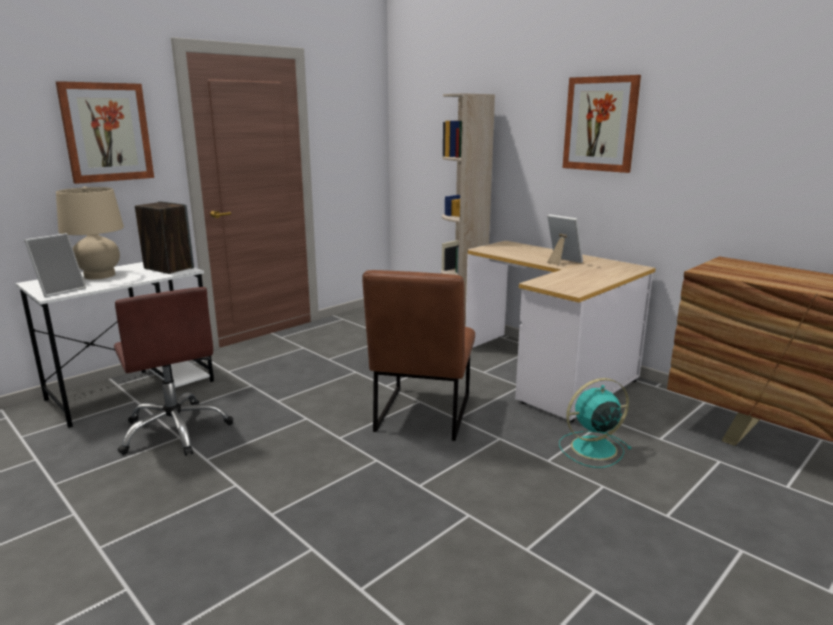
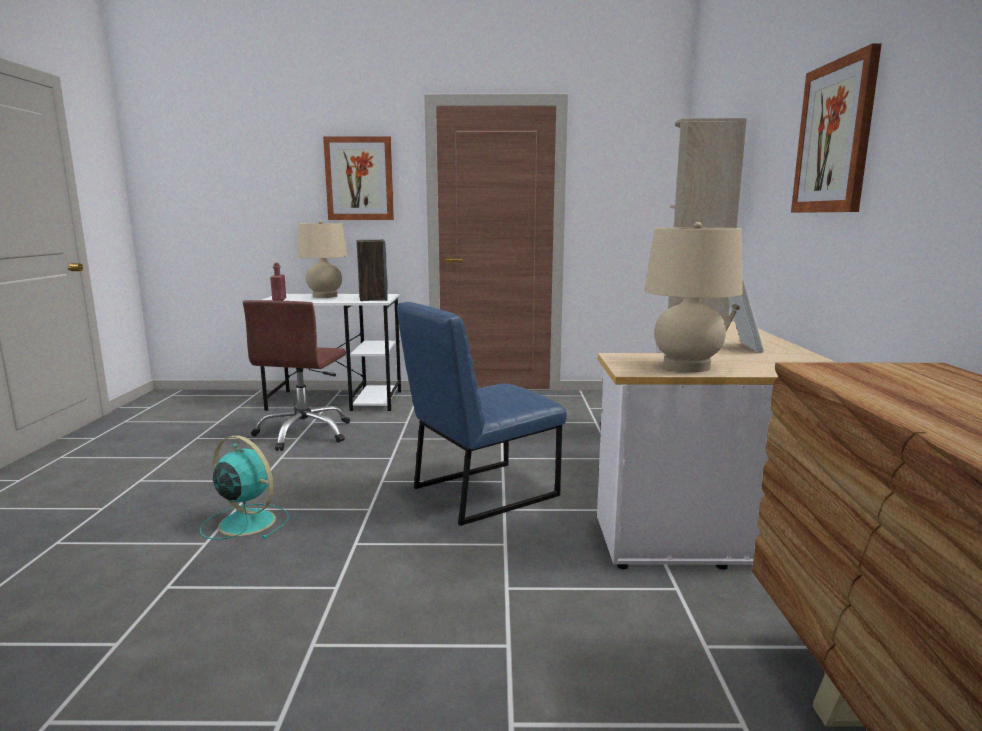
camera: 45 degrees right, 5 degrees down
picture frame [24,233,86,297] -> red bottle [270,263,286,301]
brown chair [362,270,475,441] -> blue chair [397,302,567,526]
turquoise fan [559,378,632,468] -> turquoise fan moved to [200,435,289,540]
none -> beige table lamp [644,222,743,372]

